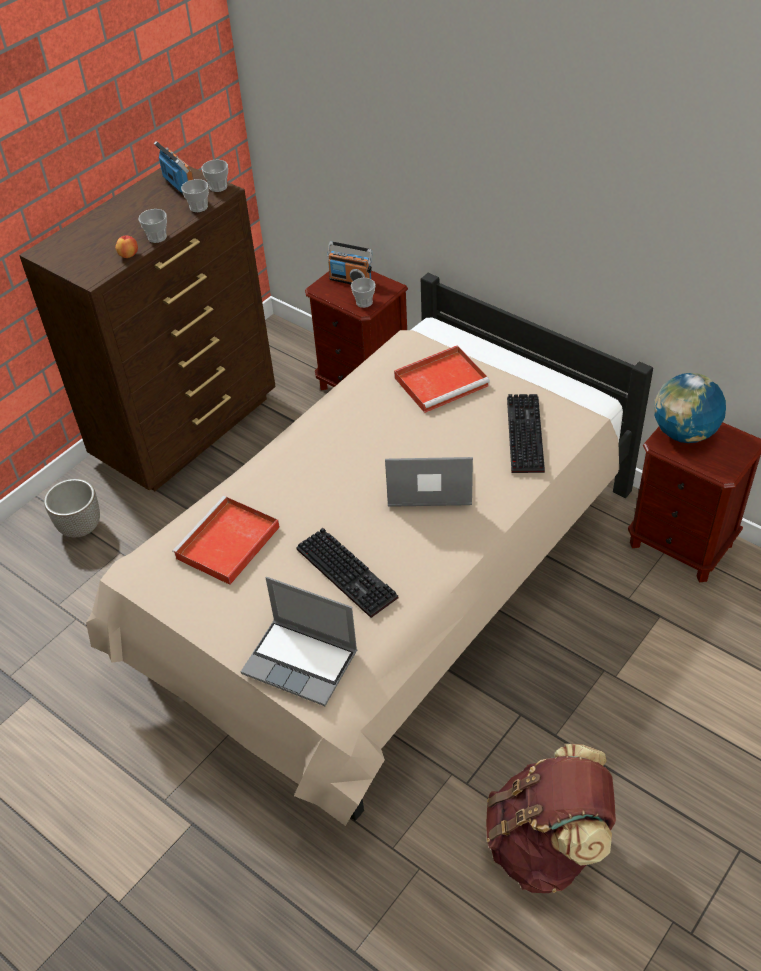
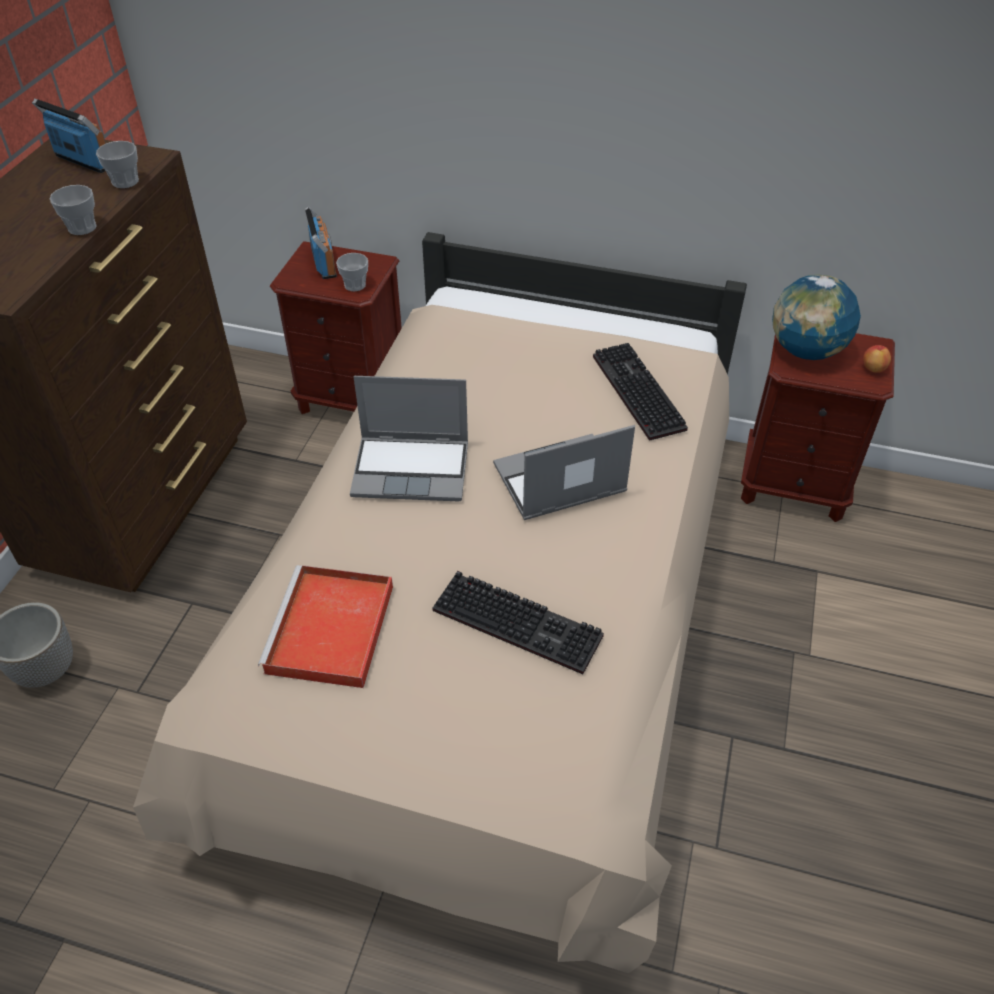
camera: 25 degrees left, 0 degrees up
apple [115,236,138,258] -> apple moved to [863,345,891,373]
cup [201,160,228,192] -> none
laptop [241,577,357,706] -> laptop moved to [350,376,468,501]
radio [327,241,373,284] -> radio turned 105 degrees counterclockwise [305,206,337,279]
red tray [394,345,490,413] -> none
brown backpack [486,744,616,893] -> none

